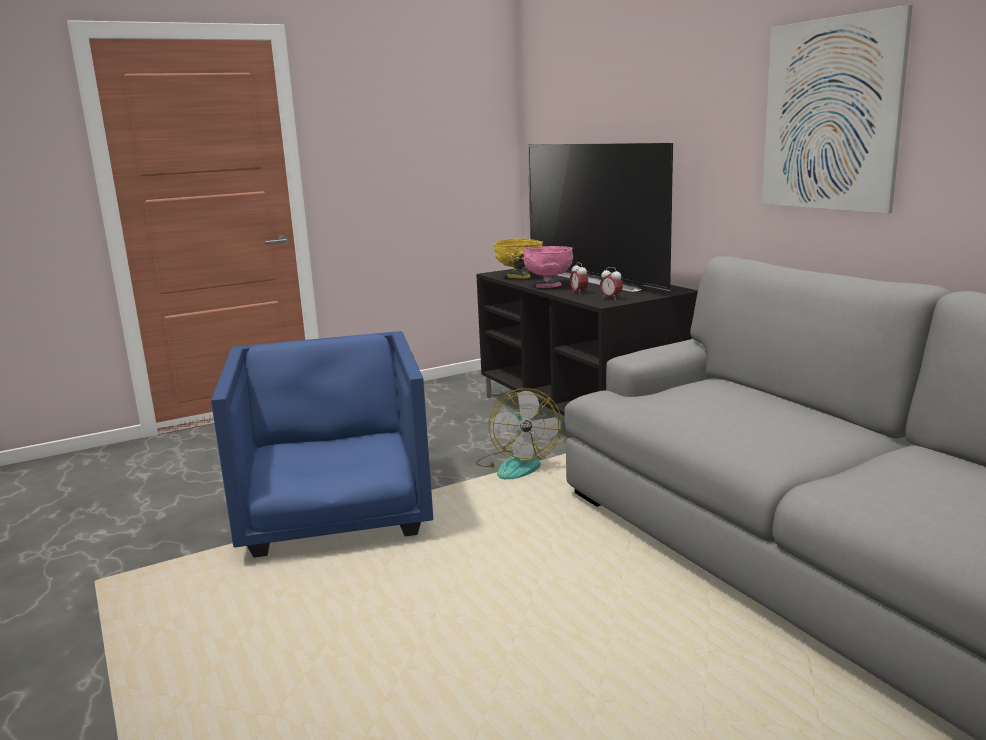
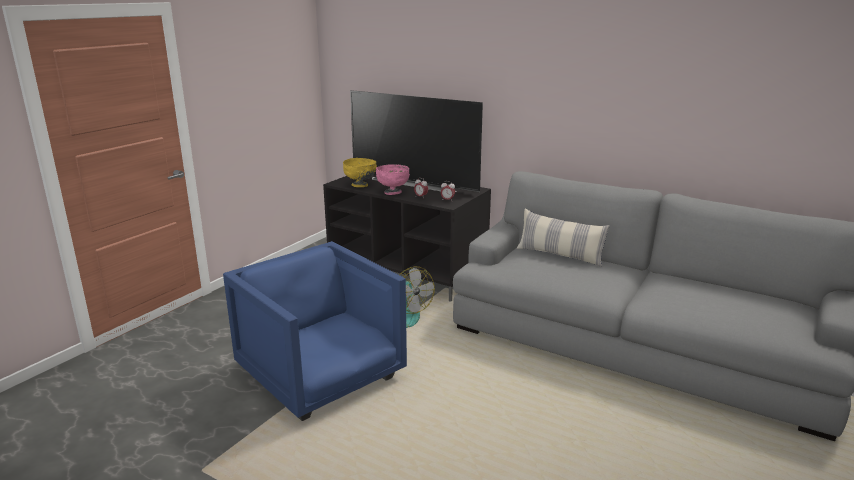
camera: 30 degrees left, 5 degrees up
picture [762,5,912,214] -> none
none -> pillow [517,209,610,267]

